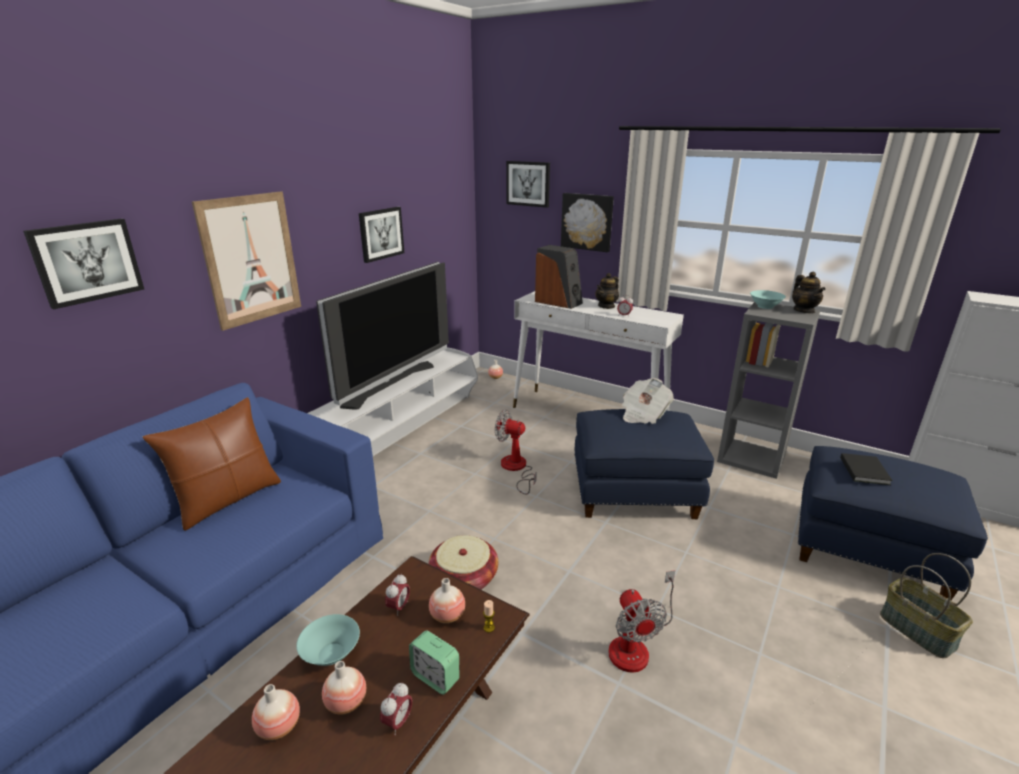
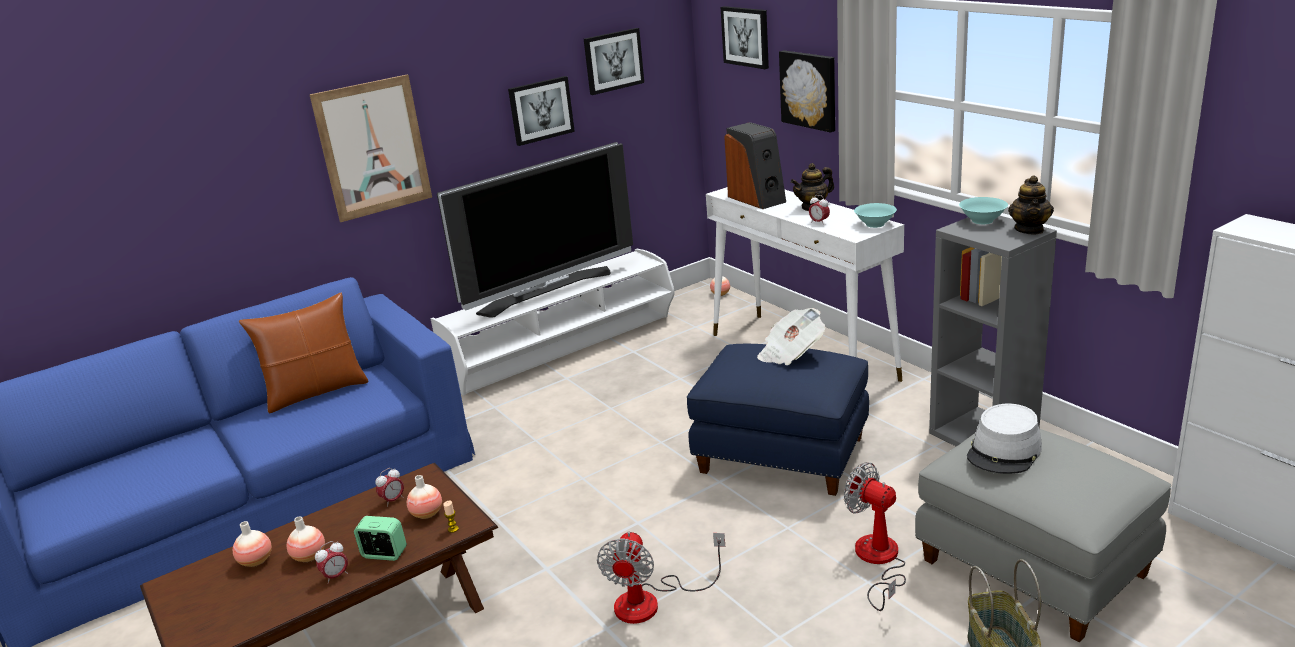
camera: 25 degrees right, 0 degrees up
picture [23,219,144,309] -> picture moved to [584,28,644,95]
turquoise bowl [296,614,360,666] -> turquoise bowl moved to [854,203,897,228]
alarm clock [409,630,459,695] -> alarm clock turned 135 degrees clockwise [354,516,407,561]
basket [428,535,498,590] -> none
fan [495,410,537,495] -> fan moved to [844,462,906,611]
blue ottoman [798,446,988,600] -> grey ottoman [915,429,1171,642]
black book [840,453,893,485] -> grey hat [967,403,1042,474]

